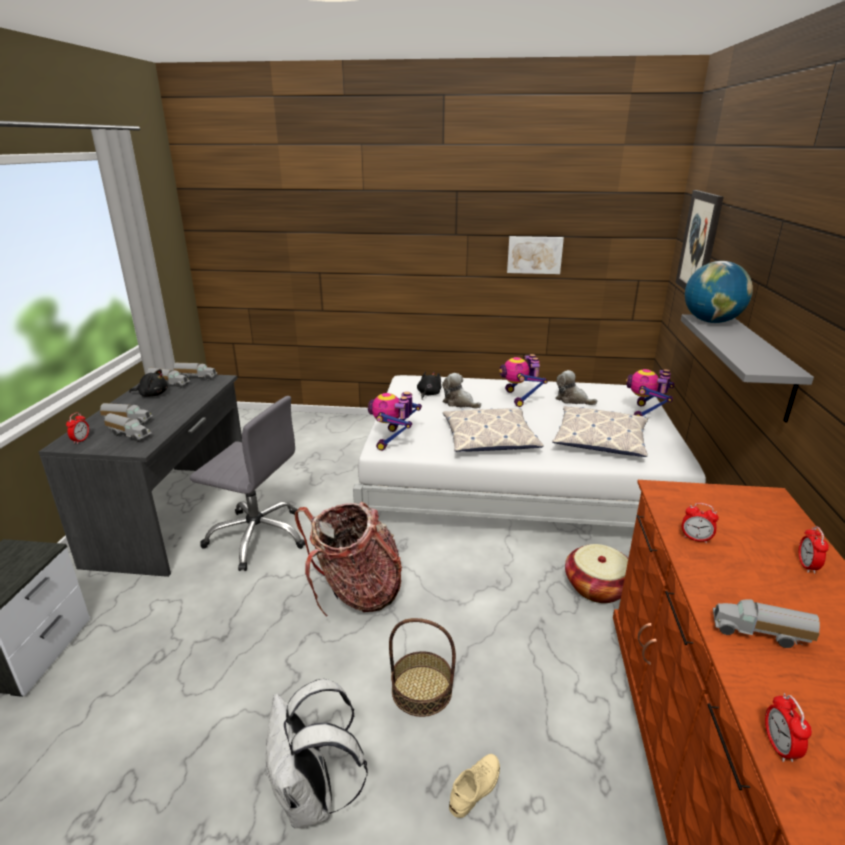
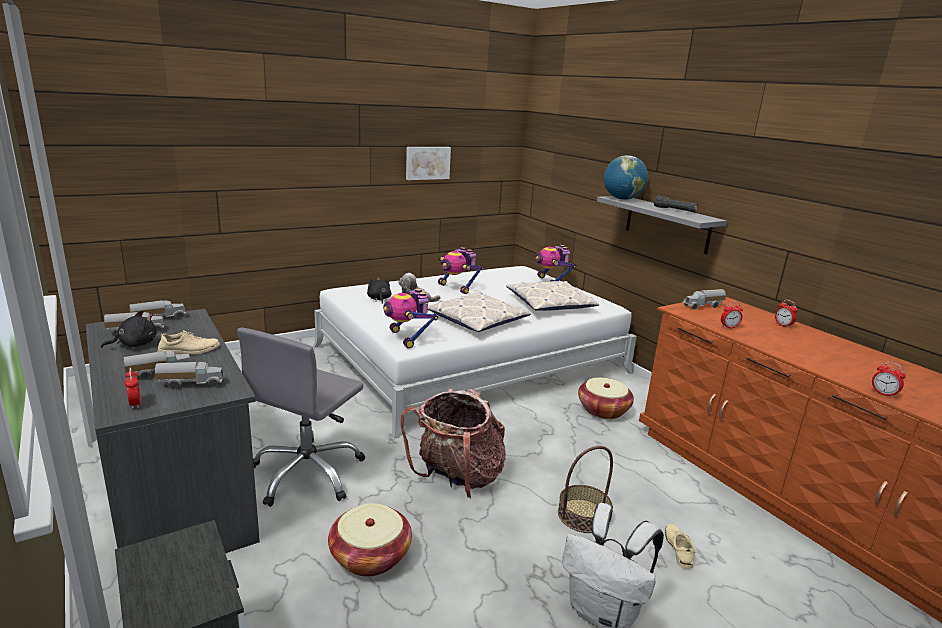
camera: 40 degrees left, 5 degrees down
grey office chair [190,396,305,571] -> grey office chair turned 135 degrees clockwise [237,328,365,507]
plush toy [555,370,597,405] -> none
picture [675,190,724,290] -> none
toy truck [713,599,820,648] -> toy truck moved to [682,289,726,310]
none -> beige shoe [157,330,220,355]
none -> basket [328,503,412,577]
none -> black flashlight [654,196,698,212]

